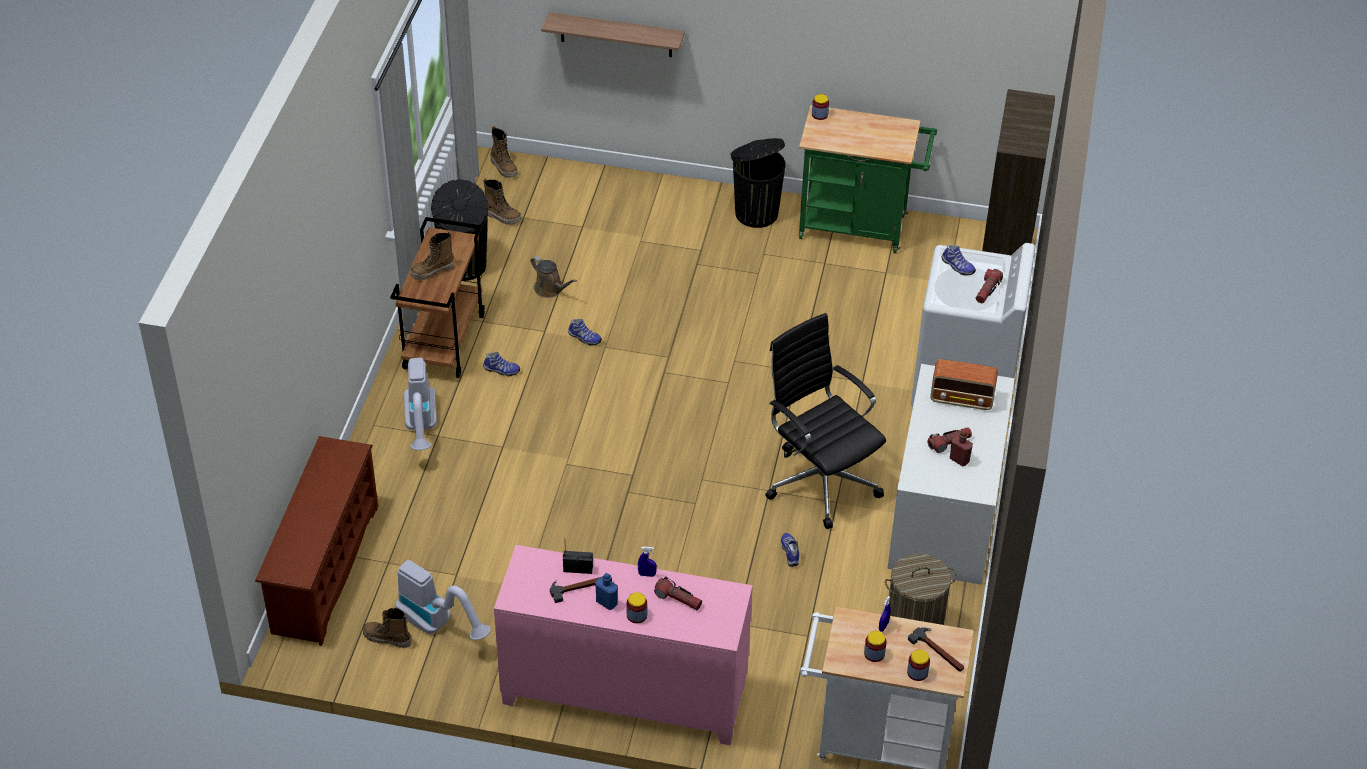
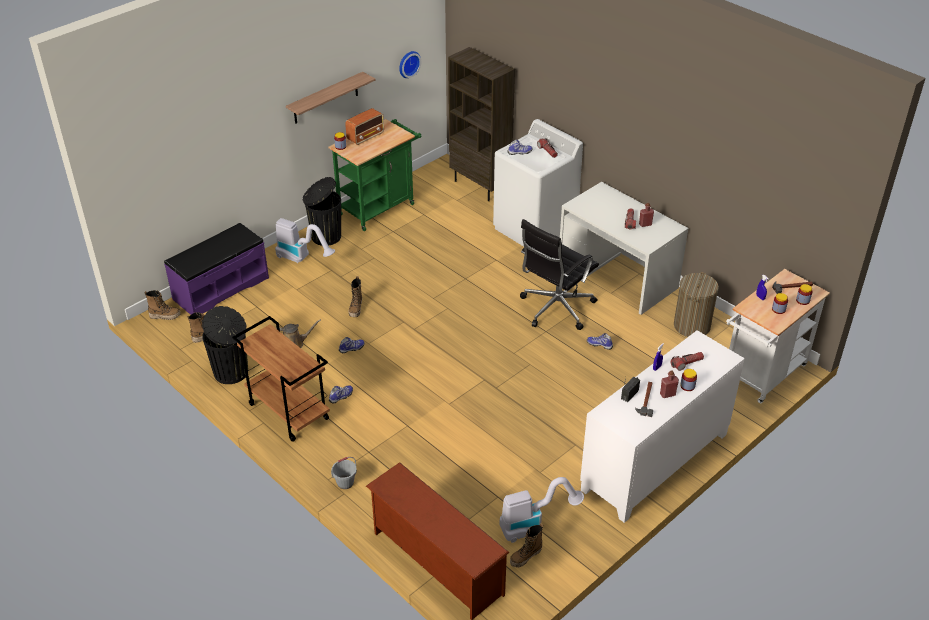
camera: 55 degrees left, 5 degrees down
vacuum cleaner [404,358,437,450] -> vacuum cleaner moved to [275,218,335,263]
boot [411,231,454,280] -> boot moved to [349,276,362,317]
pink cabinet [494,545,753,745] -> white cabinet [580,330,745,523]
shelf [541,12,685,57] -> shelf moved to [286,72,376,124]
blue bottle [595,573,618,610] -> red bottle [660,370,679,398]
black office chair [765,313,886,529] -> black office chair turned 45 degrees counterclockwise [520,219,599,330]
radio [930,359,998,410] -> radio moved to [345,108,384,145]
none -> purple bench [164,223,269,315]
none -> grey bucket [331,457,357,489]
none -> wall clock [399,51,421,78]

